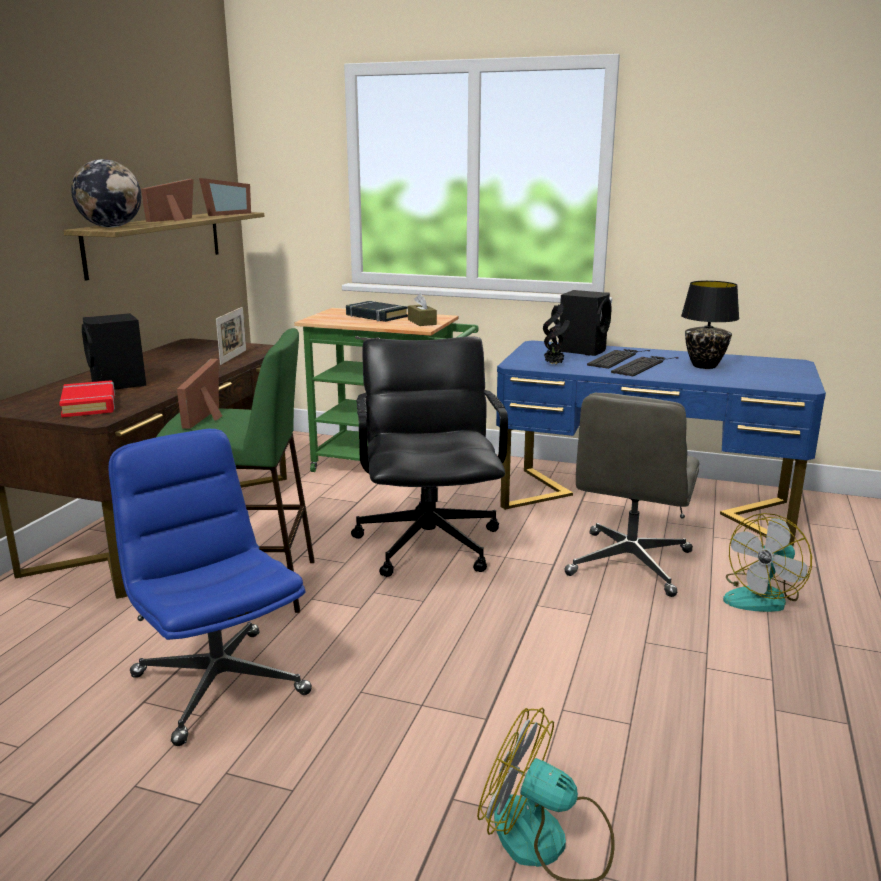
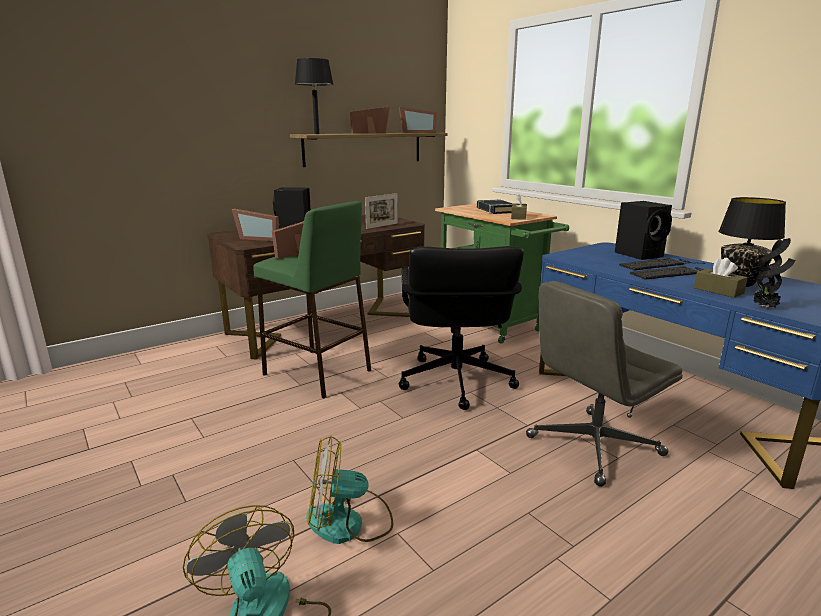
camera: 35 degrees right, 0 degrees up
red book [59,380,115,417] -> picture frame [232,209,279,241]
globe [71,159,141,227] -> black table lamp [295,58,334,134]
blue office chair [108,429,312,746] -> none
black office chair [351,336,508,577] -> black office chair turned 150 degrees clockwise [399,246,524,410]
potted plant [543,304,570,365] -> potted plant moved to [754,238,796,308]
fan [723,513,812,612] -> fan moved to [306,435,393,544]
none -> brown tissue box [694,258,748,298]

